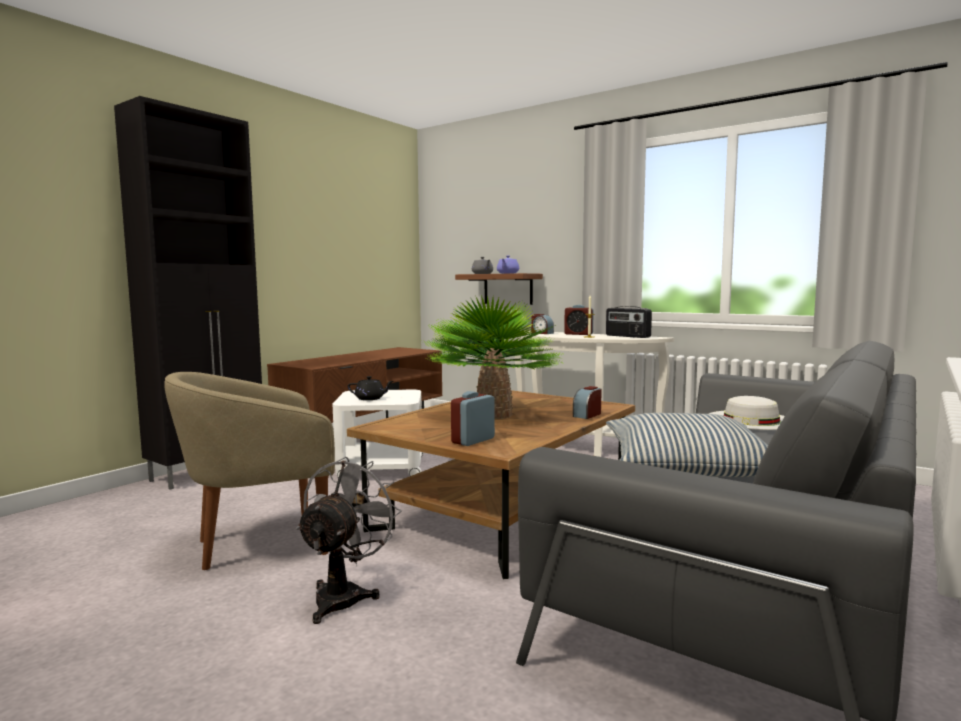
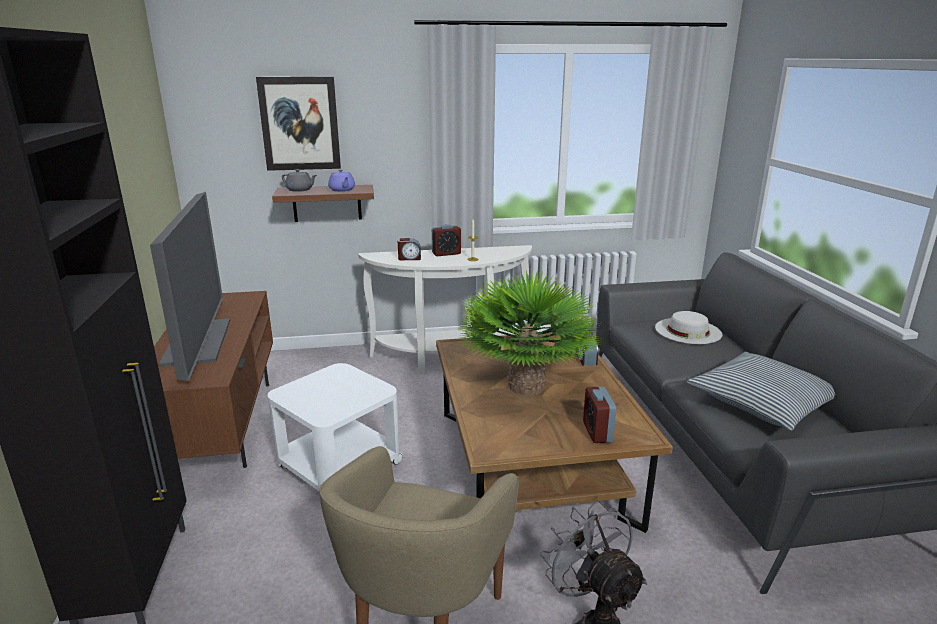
camera: 45 degrees left, 15 degrees up
black teapot [348,376,393,400] -> none
radio [606,306,652,338] -> none
none -> television [150,192,230,381]
none -> picture [256,77,341,171]

